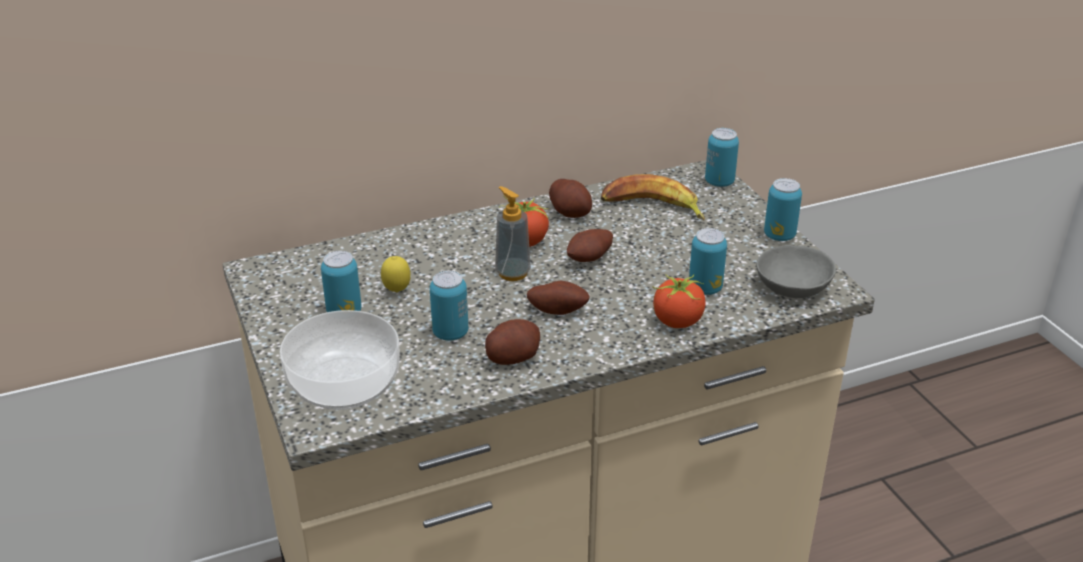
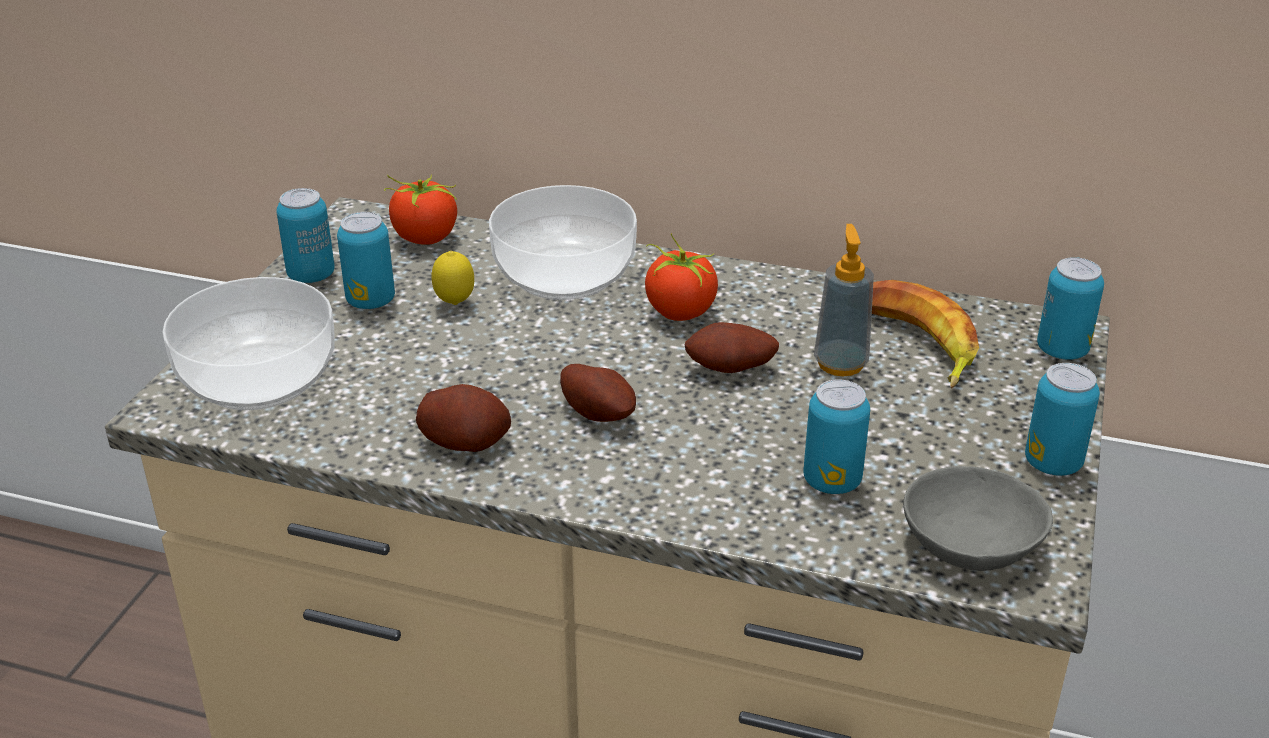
camera: 40 degrees right, 0 degrees up
can [430,270,468,341] -> can moved to [276,188,335,283]
soap dispenser [495,186,531,281] -> soap dispenser moved to [814,224,874,376]
potato [549,179,592,218] -> none
tomato [653,274,706,328] -> tomato moved to [384,175,457,245]
none -> bowl [489,185,637,300]

